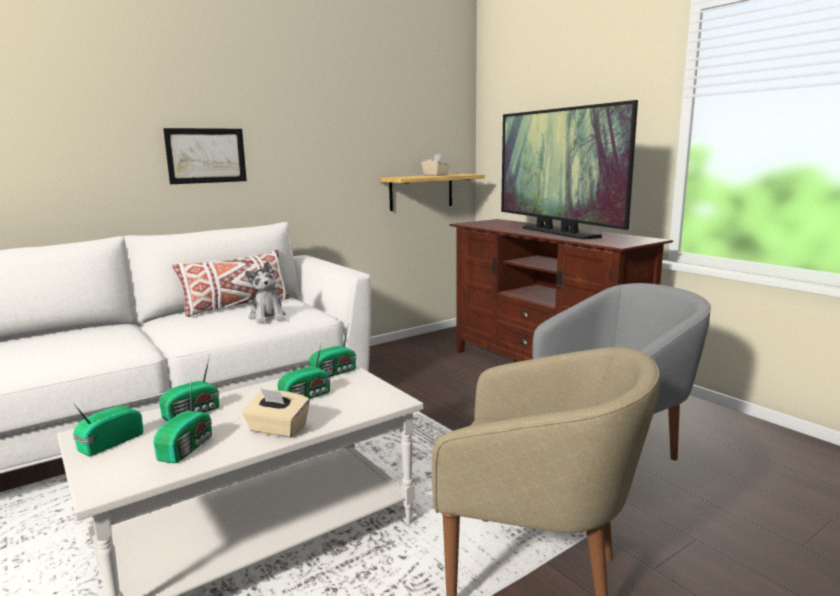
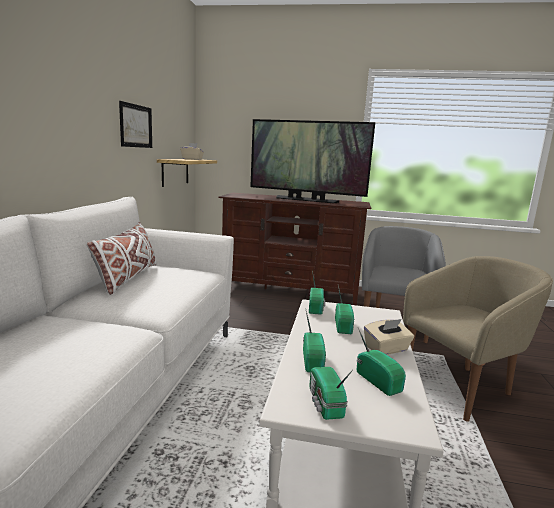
camera: 45 degrees left, 0 degrees up
picture [163,128,247,184] -> picture moved to [119,101,152,148]
plush toy [245,261,286,323] -> none

